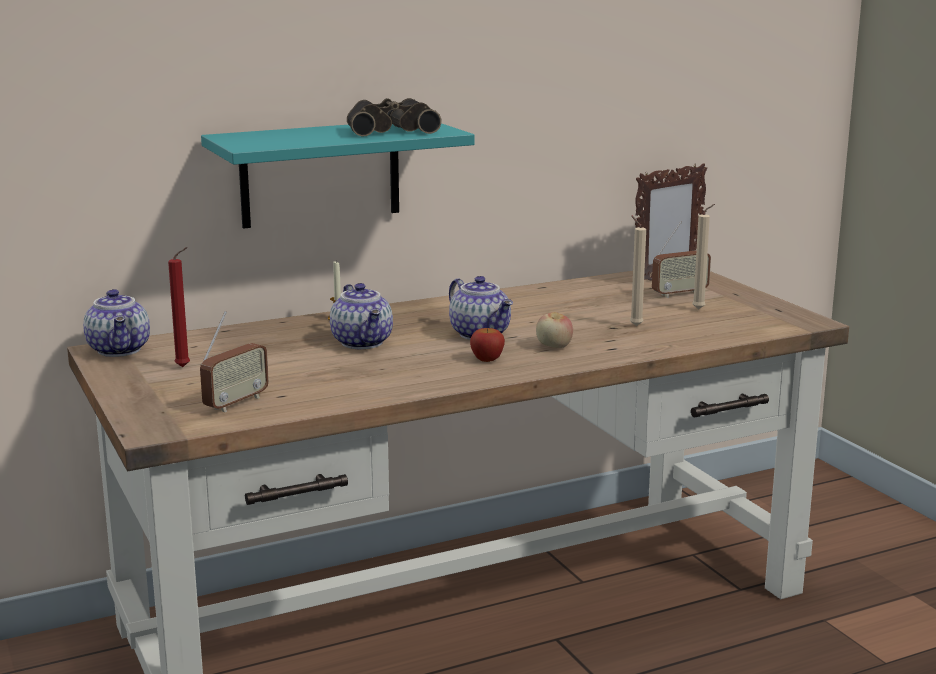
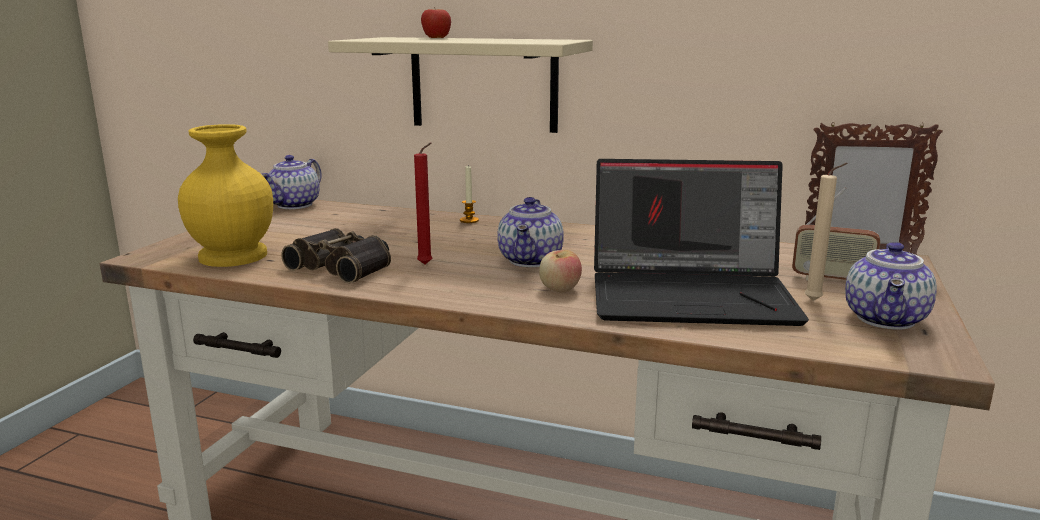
camera: 45 degrees right, 0 degrees up
red candle [168,247,190,367] -> red candle moved to [414,143,432,264]
radio [200,311,269,412] -> yellow vase [178,124,273,267]
turquoise shelf [201,123,475,229] -> beige shelf [328,37,593,133]
teapot [330,283,393,349] -> teapot moved to [845,242,937,330]
binoculars [347,98,441,136] -> binoculars moved to [281,228,391,283]
apple [470,328,505,362] -> apple moved to [421,7,451,38]
beige candle [630,216,646,326] -> laptop [594,159,809,326]

